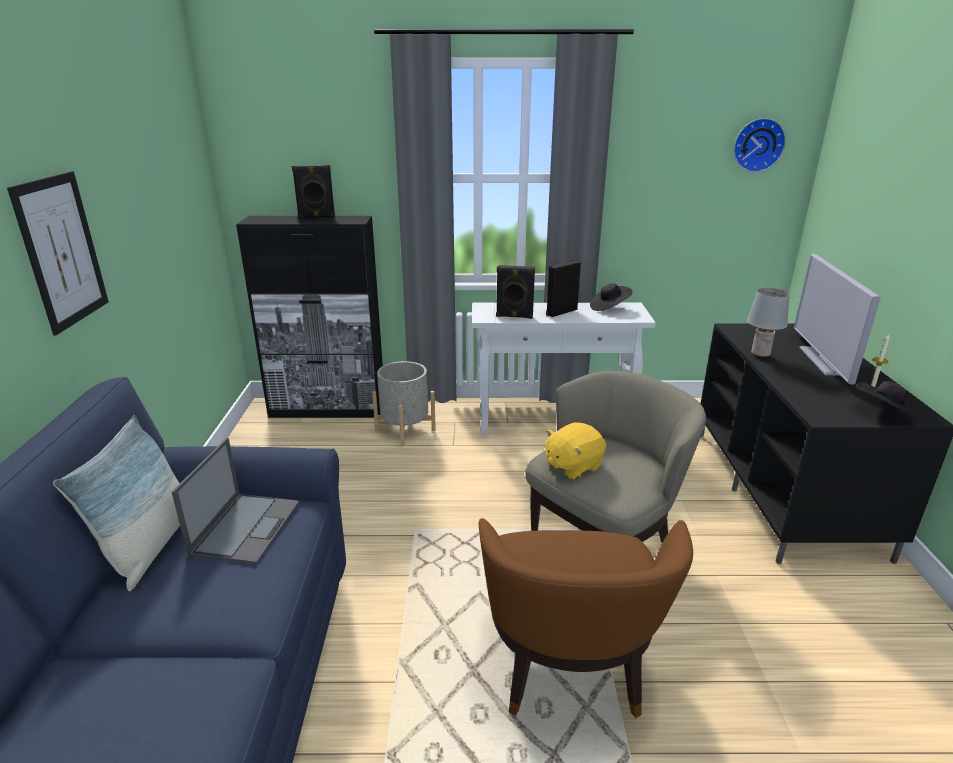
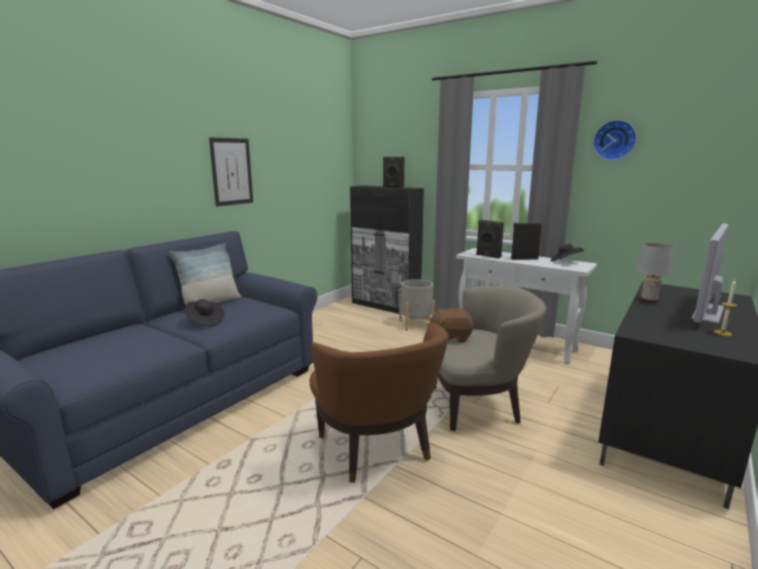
camera: 35 degrees right, 10 degrees down
laptop [172,438,300,564] -> none
brown armchair [479,518,693,718] -> brown armchair turned 60 degrees counterclockwise [310,323,449,483]
yellow plush toy [546,422,606,480] -> brown plush toy [428,308,473,343]
wall clock [734,118,786,172] -> wall clock moved to [593,120,637,161]
black hat [857,381,918,418] -> black hat moved to [184,299,224,326]

